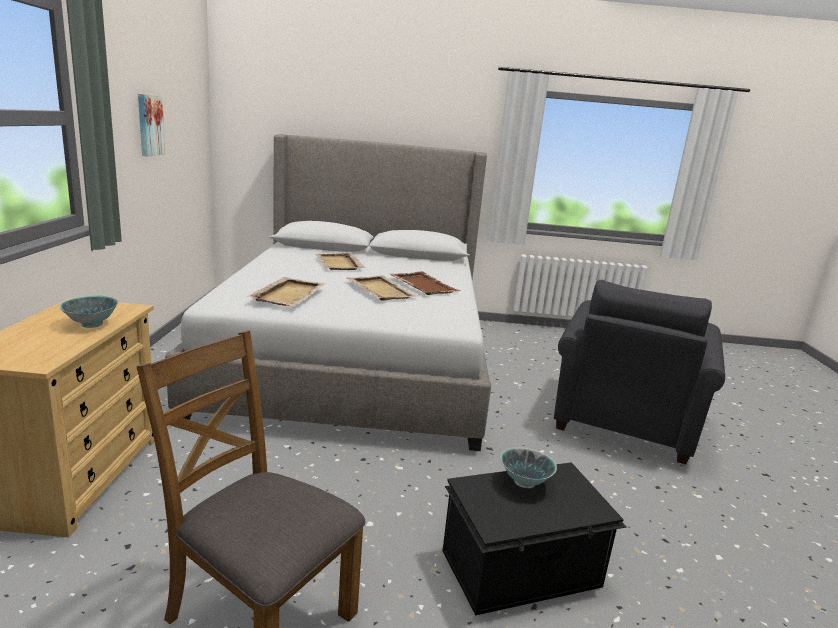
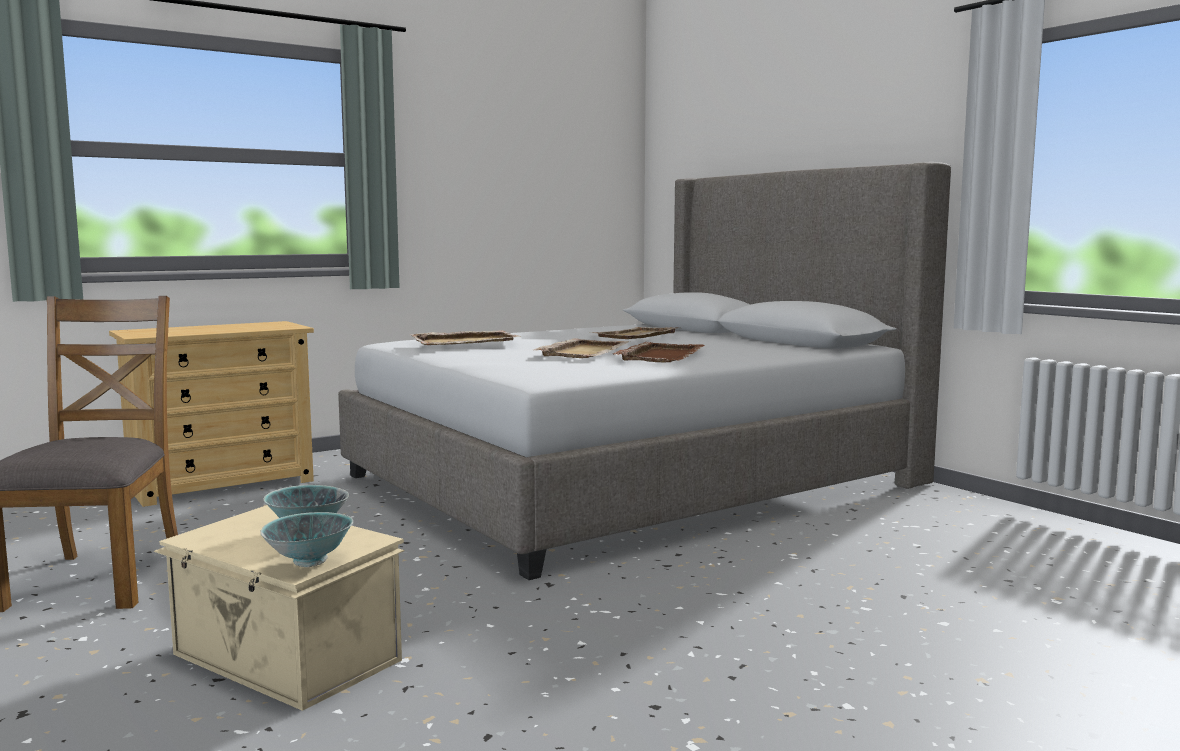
camera: 55 degrees right, 10 degrees down
bowl [59,295,119,328] -> bowl moved to [260,512,353,567]
picture [138,94,165,157] -> none
black storage box [443,462,626,616] -> beige storage box [154,505,404,711]
grey armchair [554,280,725,465] -> none

